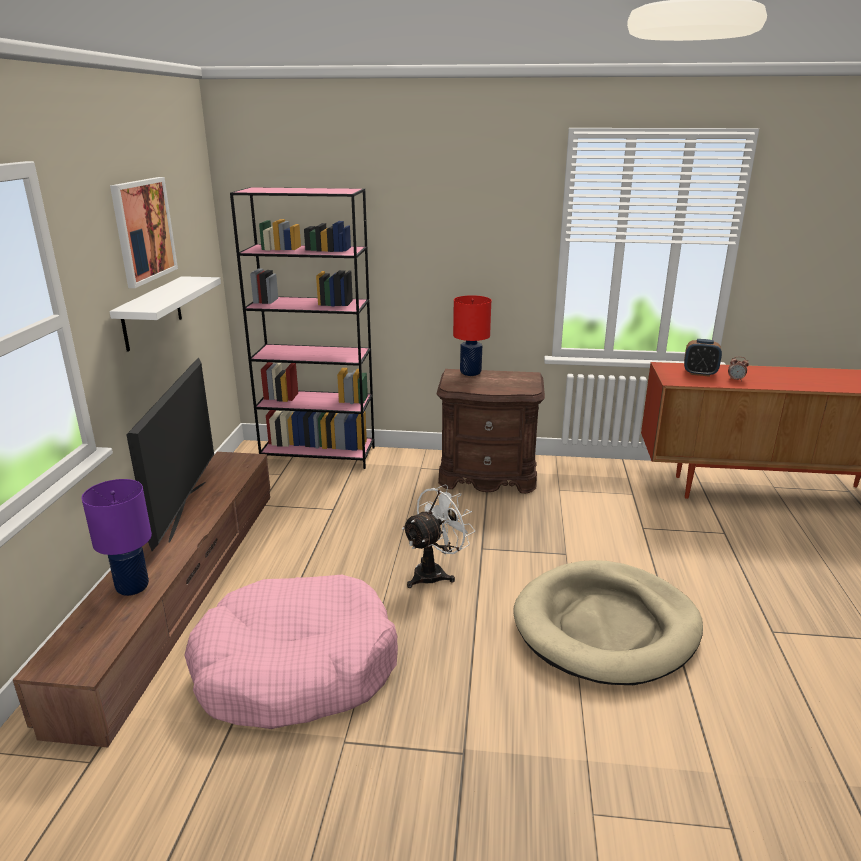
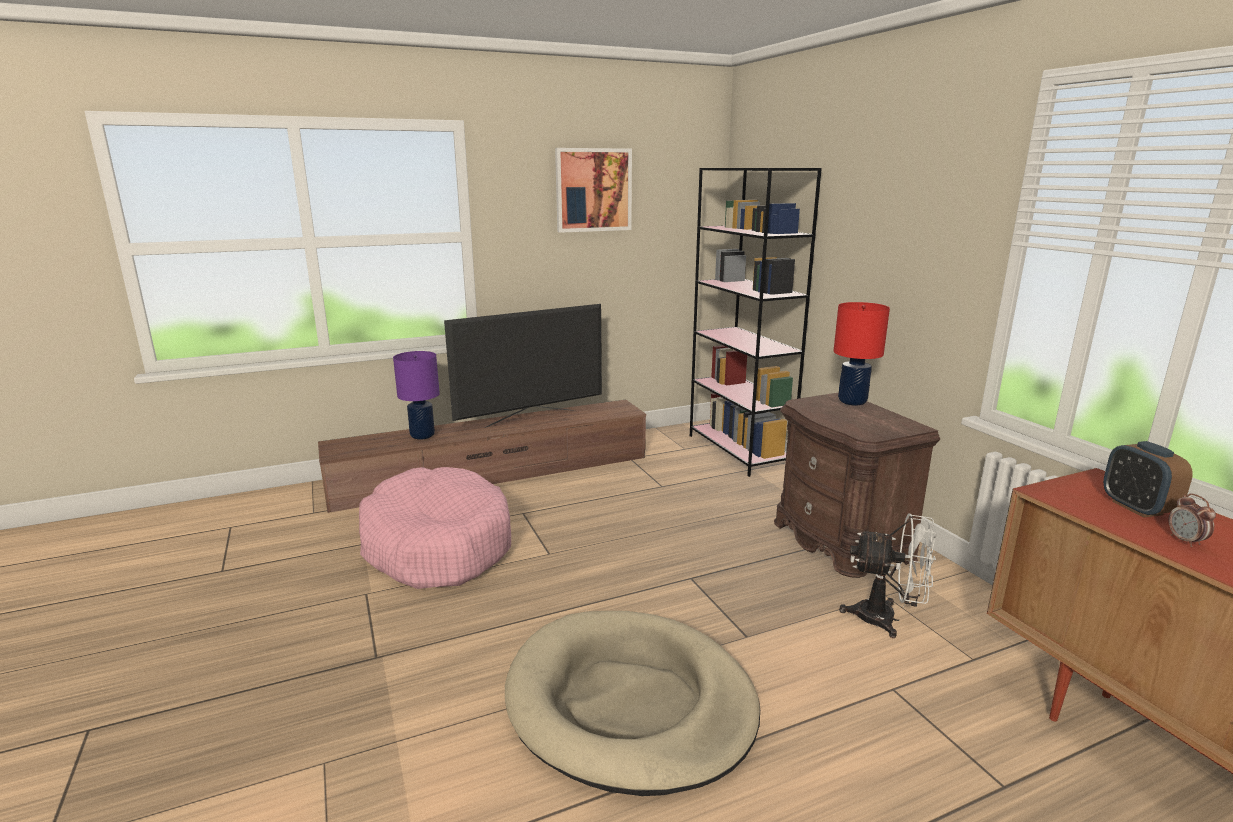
camera: 60 degrees right, 5 degrees down
white shelf [109,276,221,352] -> none
white fan [402,484,475,588] -> white fan moved to [839,513,936,638]

